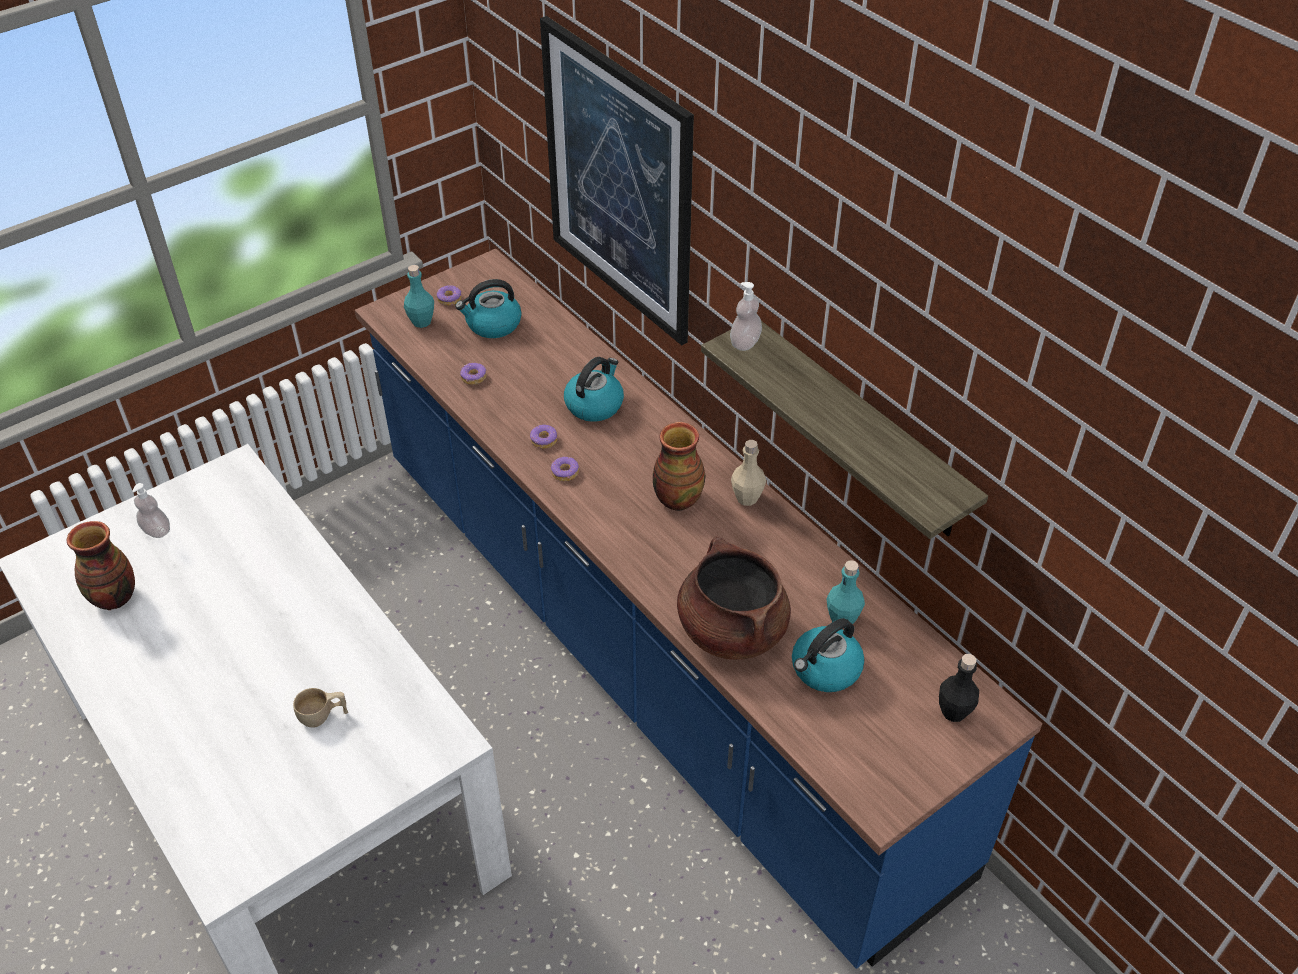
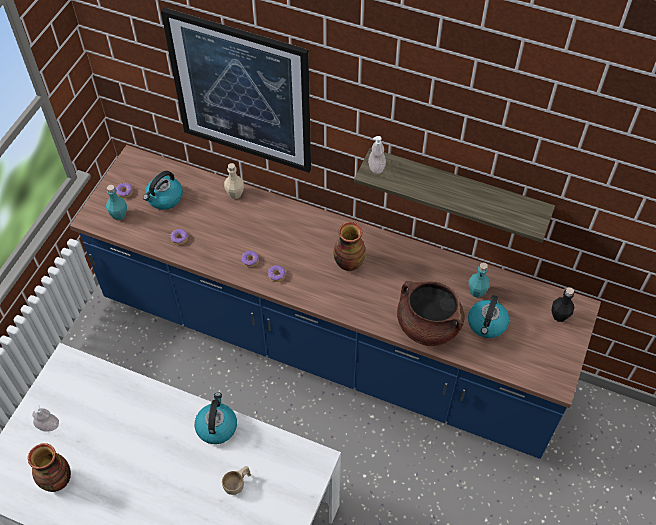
camera: 30 degrees left, 10 degrees up
kettle [564,357,624,422] -> kettle moved to [195,392,237,444]
beige bottle [731,440,766,506] -> beige bottle moved to [224,163,244,199]

